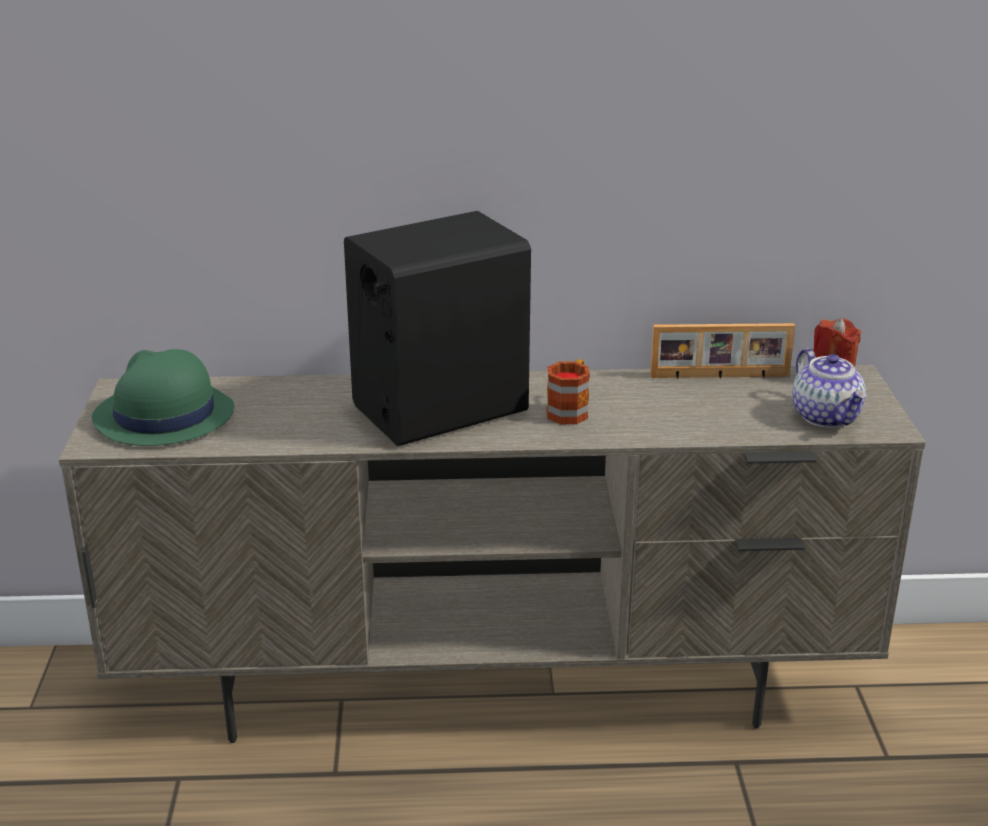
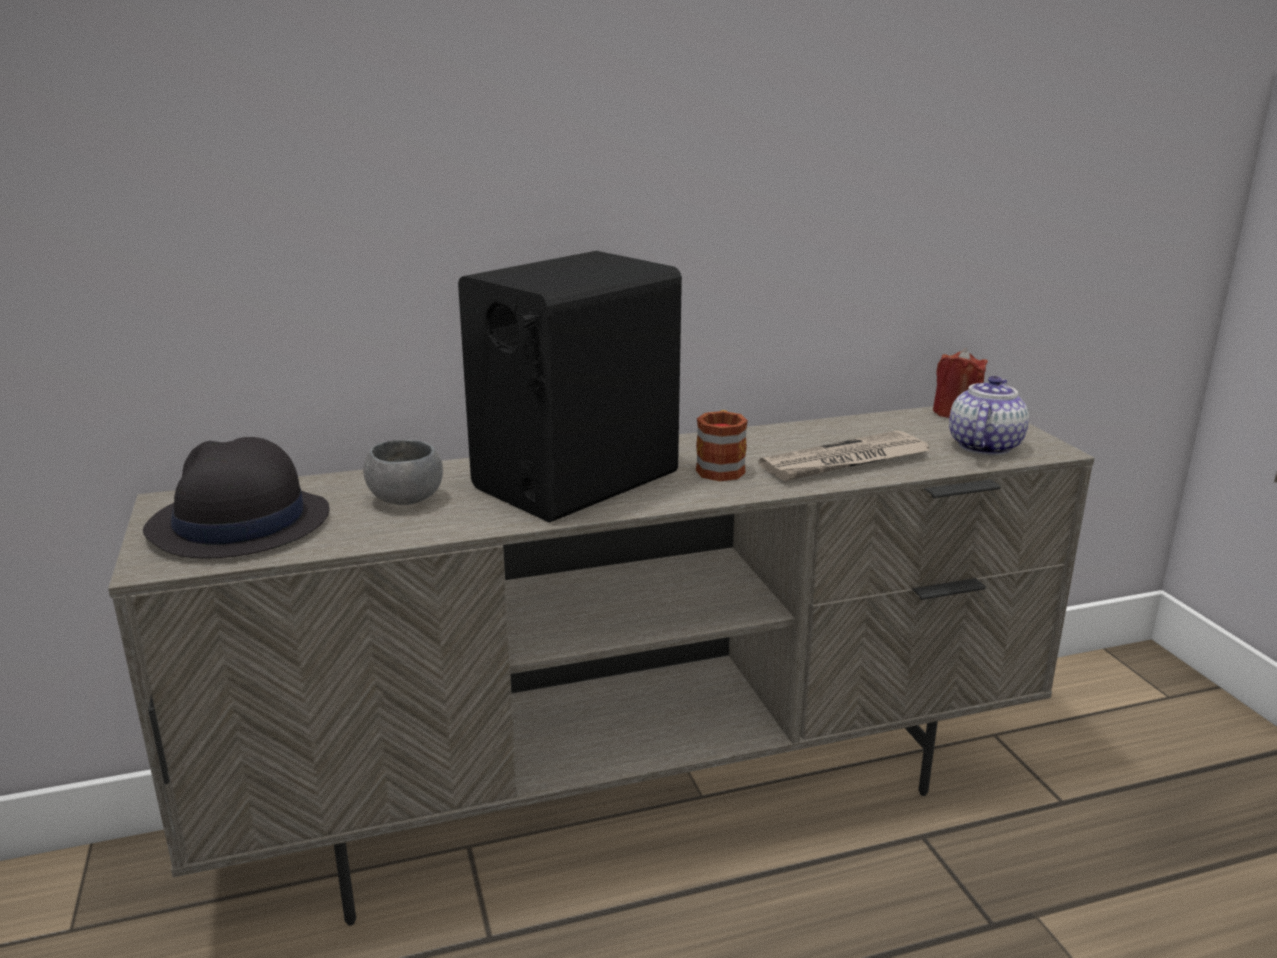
camera: 15 degrees left, 5 degrees down
green hat [92,349,234,446] -> black hat [143,437,329,558]
picture frame [650,323,795,379] -> none
teapot [792,348,867,428] -> teapot turned 120 degrees counterclockwise [949,376,1029,456]
none -> grey bowl [363,440,443,505]
none -> newspaper [759,430,931,481]

